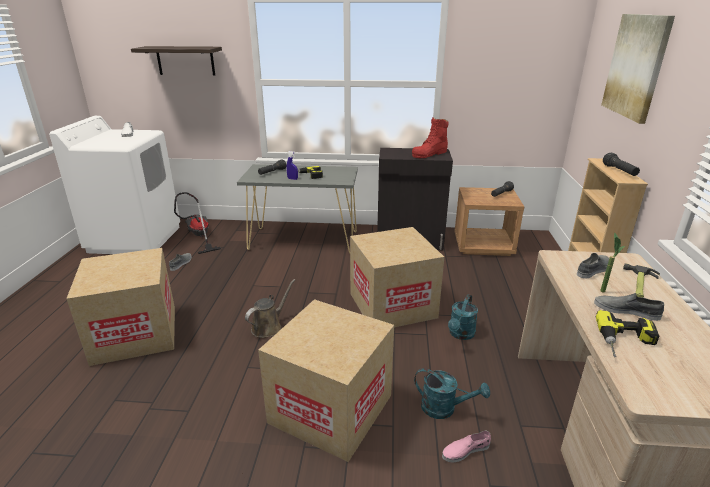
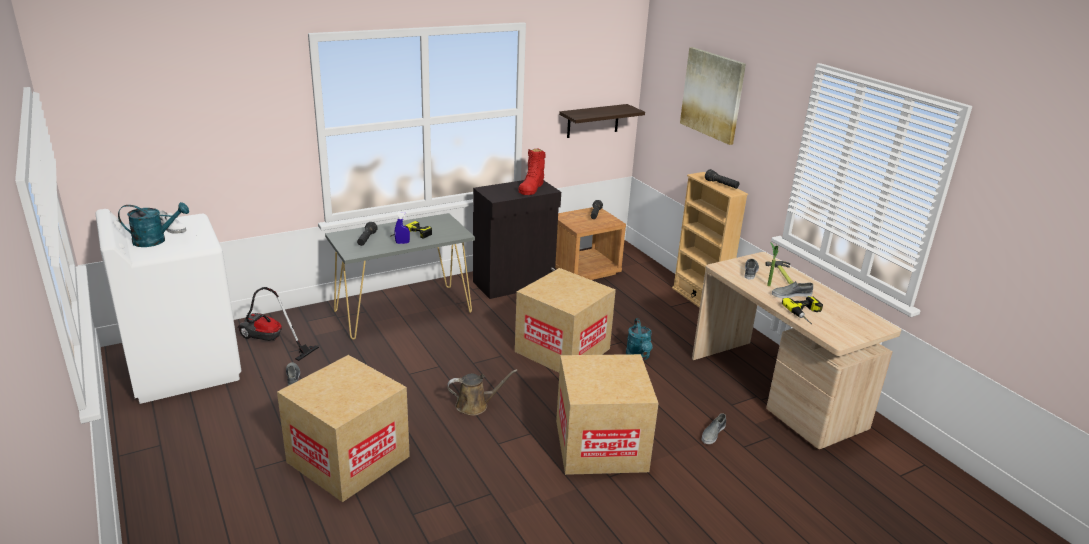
camera: 35 degrees left, 0 degrees up
shelf [131,46,222,75] -> shelf moved to [559,104,645,138]
brown watering can [245,279,295,338] -> brown watering can turned 75 degrees clockwise [447,369,517,416]
turquoise watering can [414,368,490,419] -> turquoise watering can moved to [118,202,189,247]
pink shoe [442,431,491,462] -> grey shoe [702,413,726,444]

